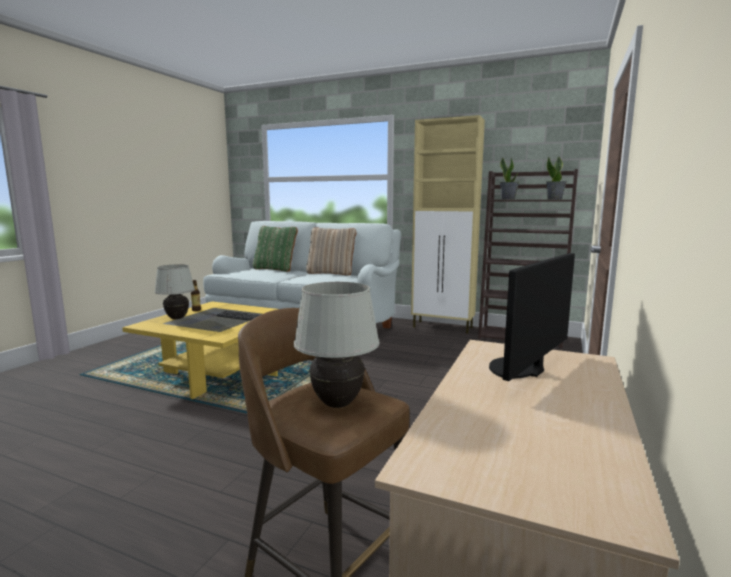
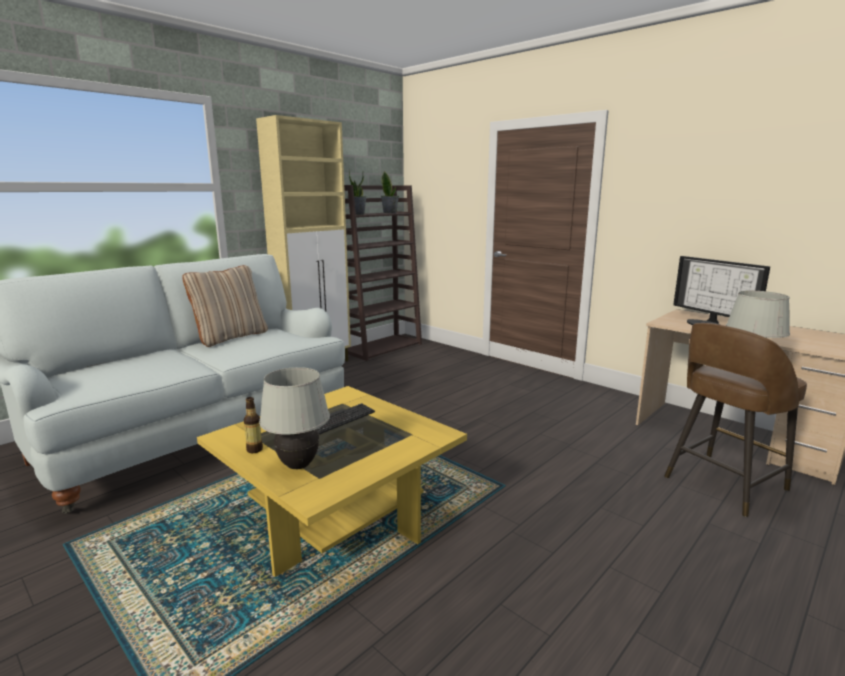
camera: 70 degrees left, 5 degrees up
green pillow [253,226,298,272] -> none

